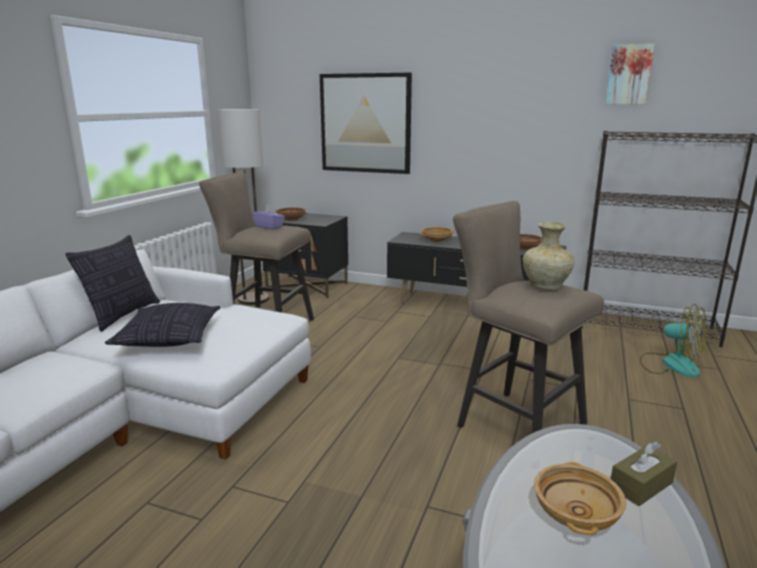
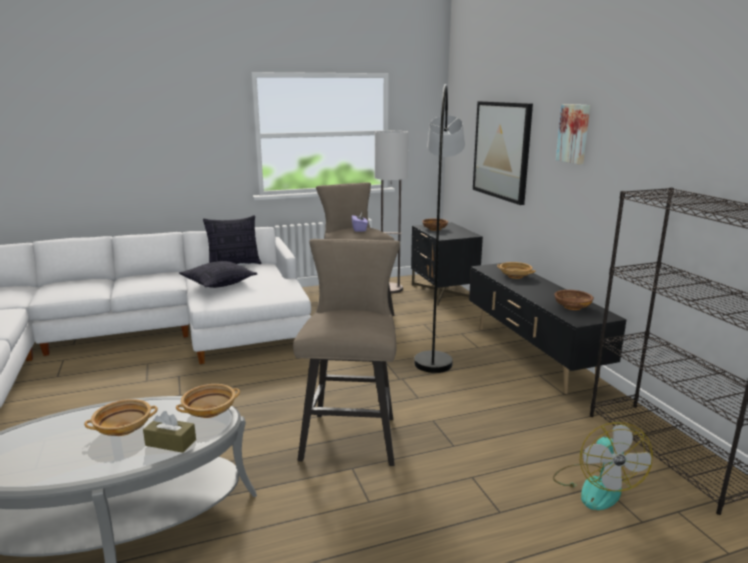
camera: 50 degrees right, 0 degrees up
beige vase [523,222,575,290] -> none
picture [606,44,655,105] -> picture moved to [556,104,590,164]
none -> beige bowl [176,384,240,418]
none -> grey floor lamp [414,84,465,373]

